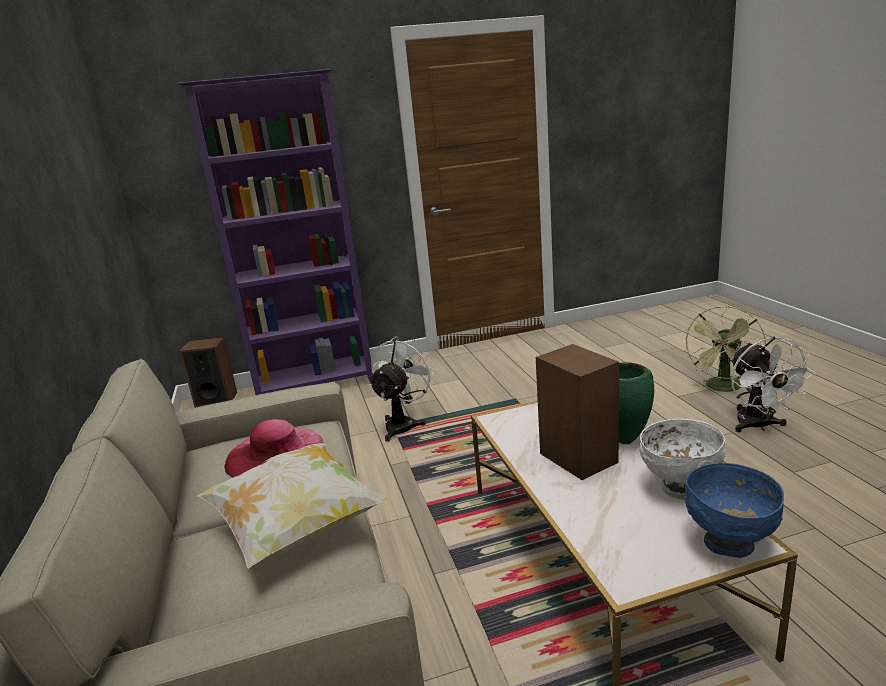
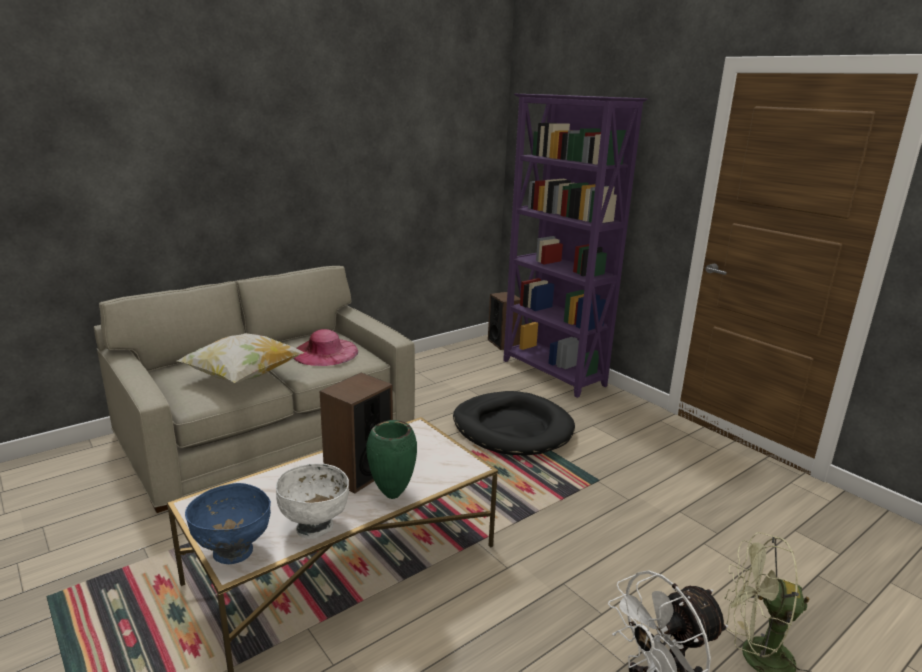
camera: 65 degrees right, 0 degrees up
white fan [369,336,436,442] -> black dog bed [453,391,575,456]

